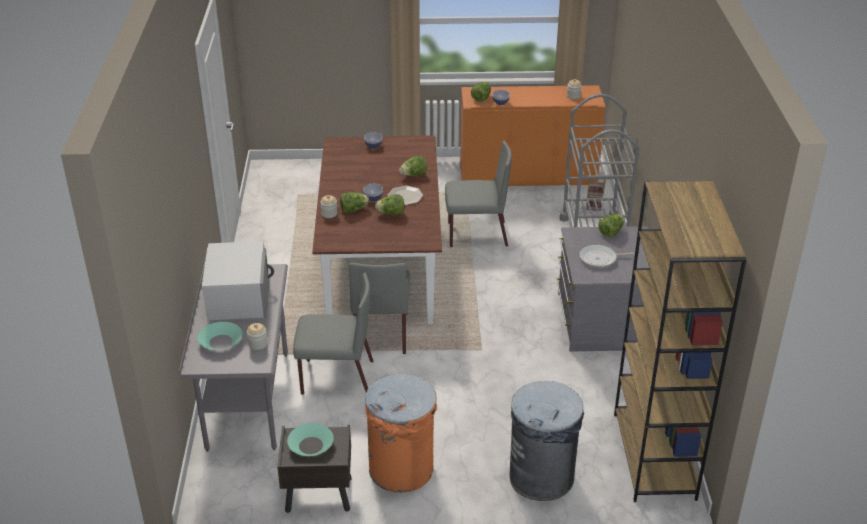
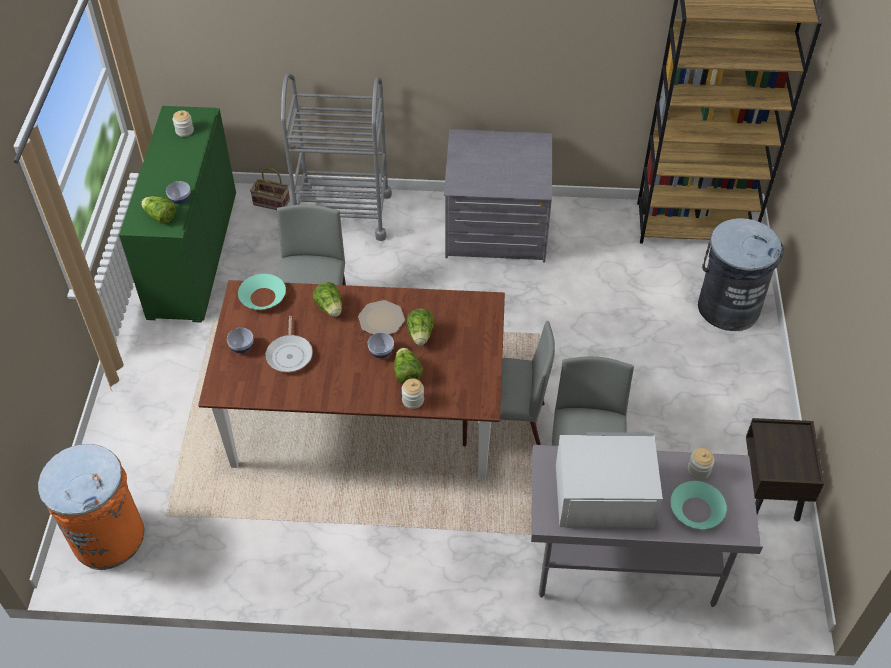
camera: 85 degrees left, 15 degrees up
turquoise bowl [287,423,334,456] -> turquoise bowl moved to [238,274,286,310]
orange trash can [365,374,437,493] -> orange trash can moved to [38,444,144,570]
orange cabinet [460,85,606,186] -> green cabinet [119,106,236,323]
frying pan [579,245,635,268] -> frying pan moved to [266,316,313,372]
lettuce [598,214,624,237] -> none

